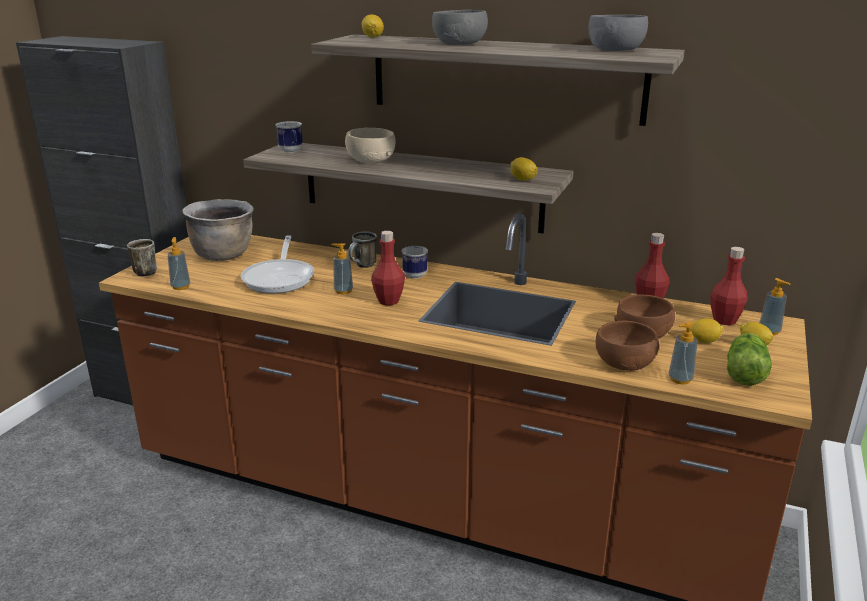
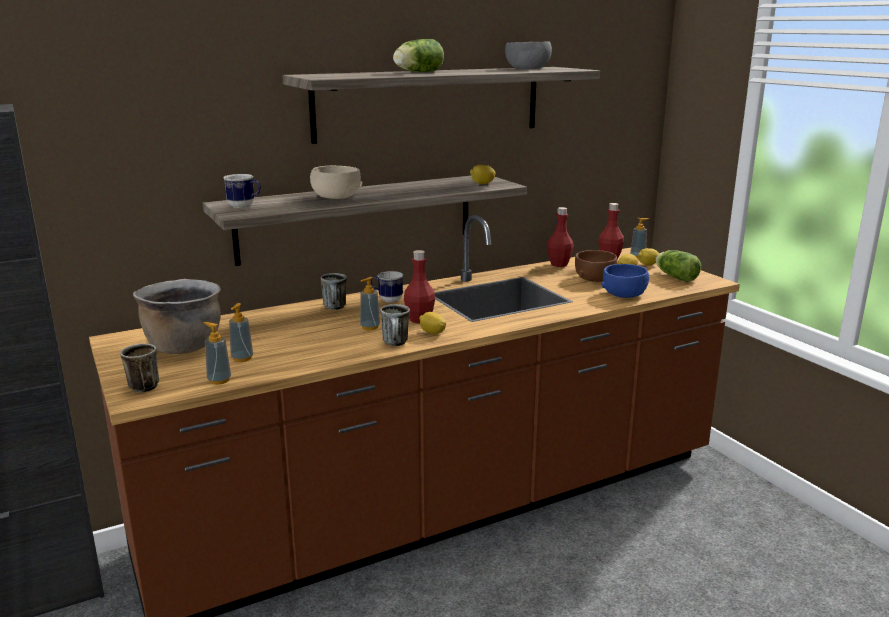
camera: 50 degrees left, 5 degrees down
frying pan [240,235,314,294] -> none
lemon [362,14,384,38] -> lemon moved to [419,312,446,334]
grey bowl [432,10,488,45] -> lettuce [393,39,444,72]
brown bowl [596,321,659,371] -> blue bowl [601,264,649,298]
soap dispenser [668,321,698,384] -> soap dispenser moved to [229,303,253,362]
none -> mug [380,304,410,346]

